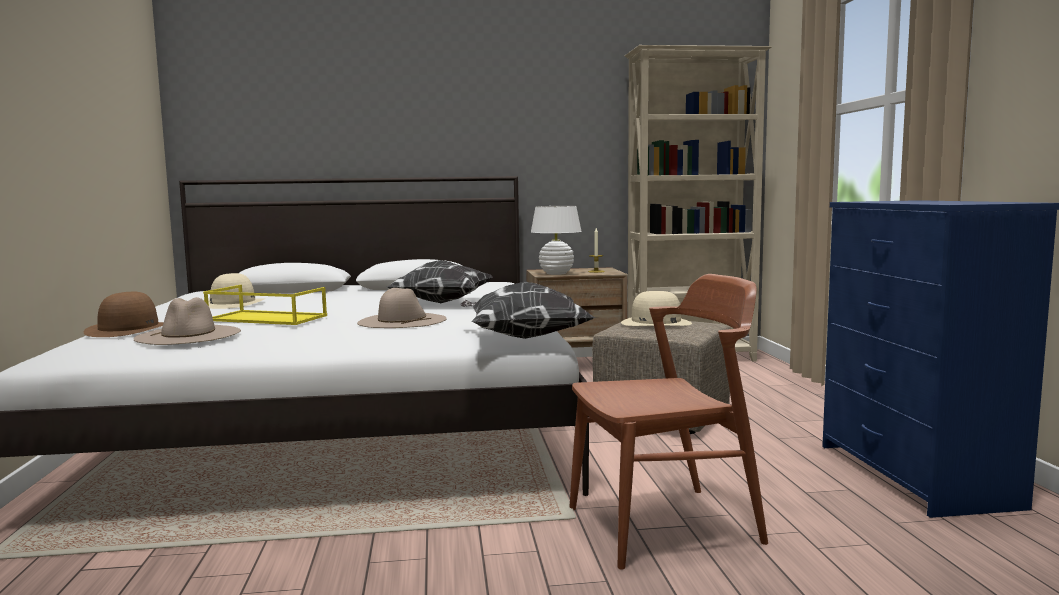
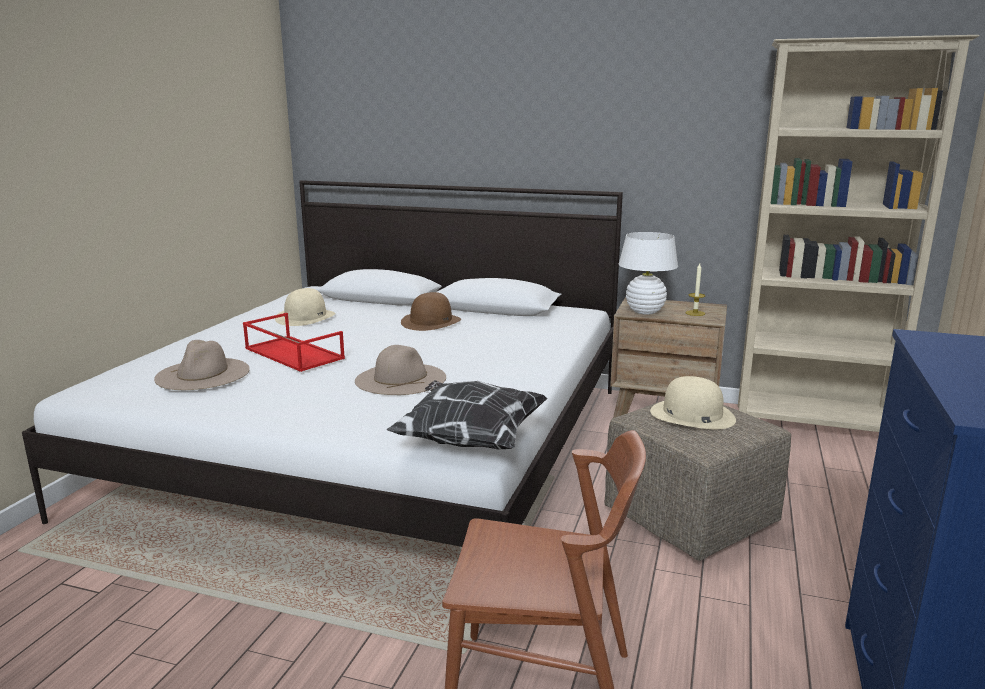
camera: 25 degrees right, 10 degrees up
brown hat [84,292,164,337] -> brown hat moved to [401,292,461,331]
yellow tray [203,285,327,325] -> red tray [243,313,345,372]
pillow [387,260,492,303] -> none

